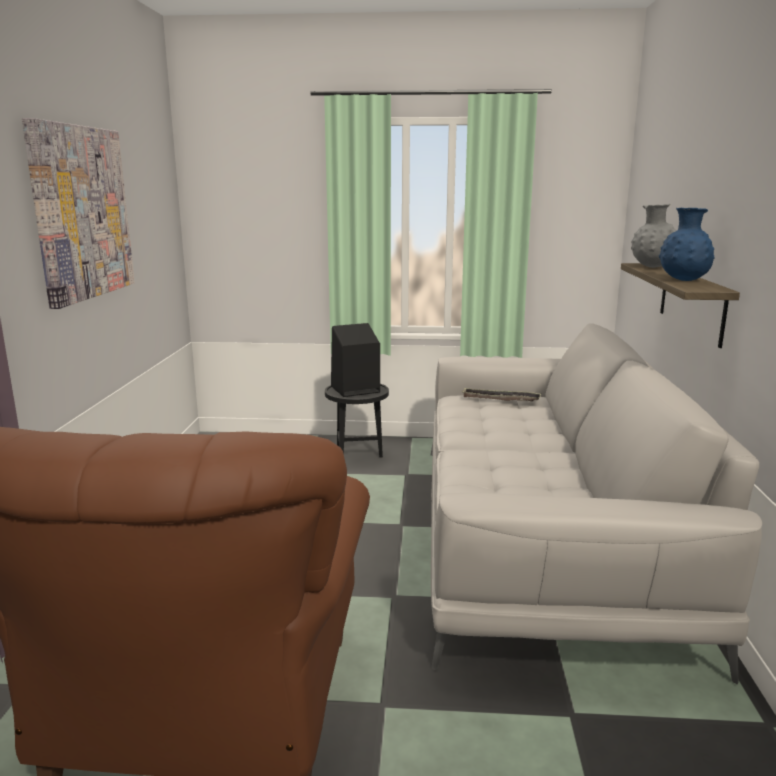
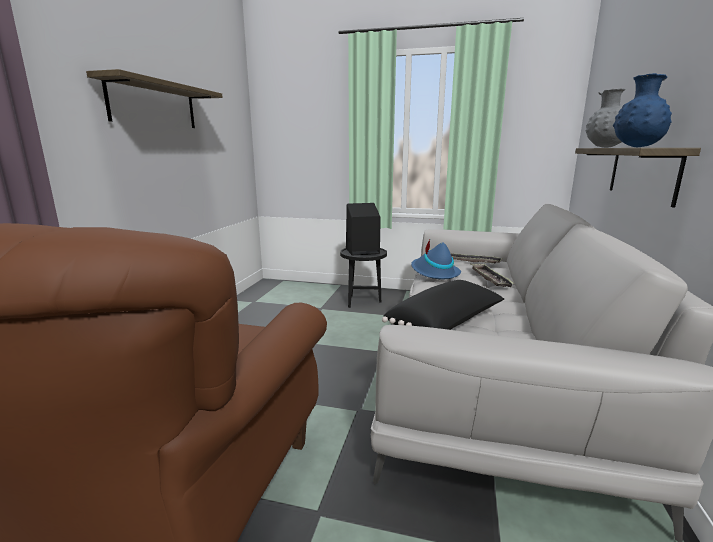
camera: 10 degrees right, 0 degrees up
picture [22,118,135,309] -> shelf [86,69,223,128]
none -> black pillow [382,280,504,330]
none -> blue hat [411,240,461,279]
none -> tray [470,263,514,287]

